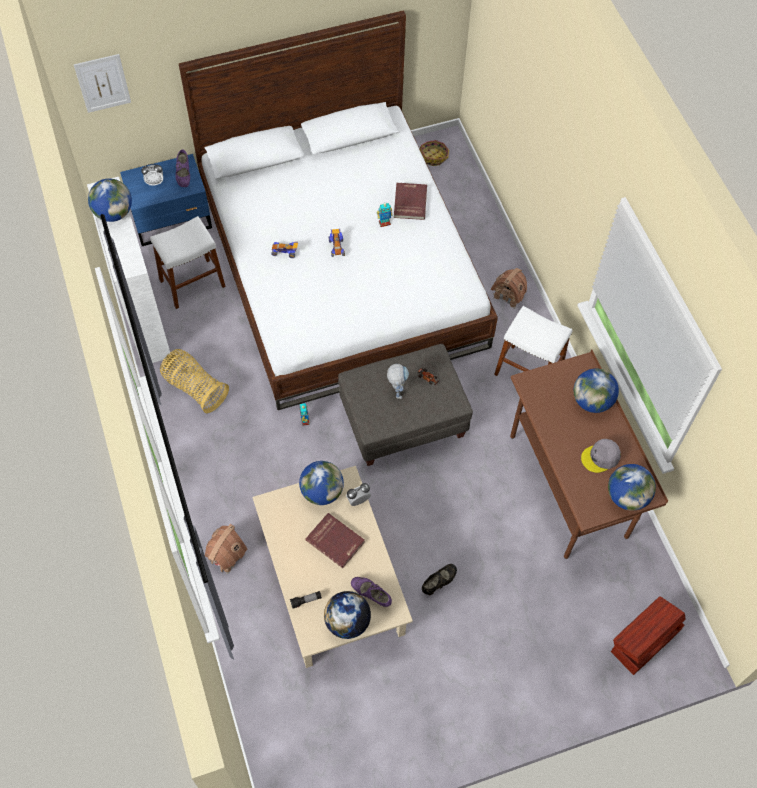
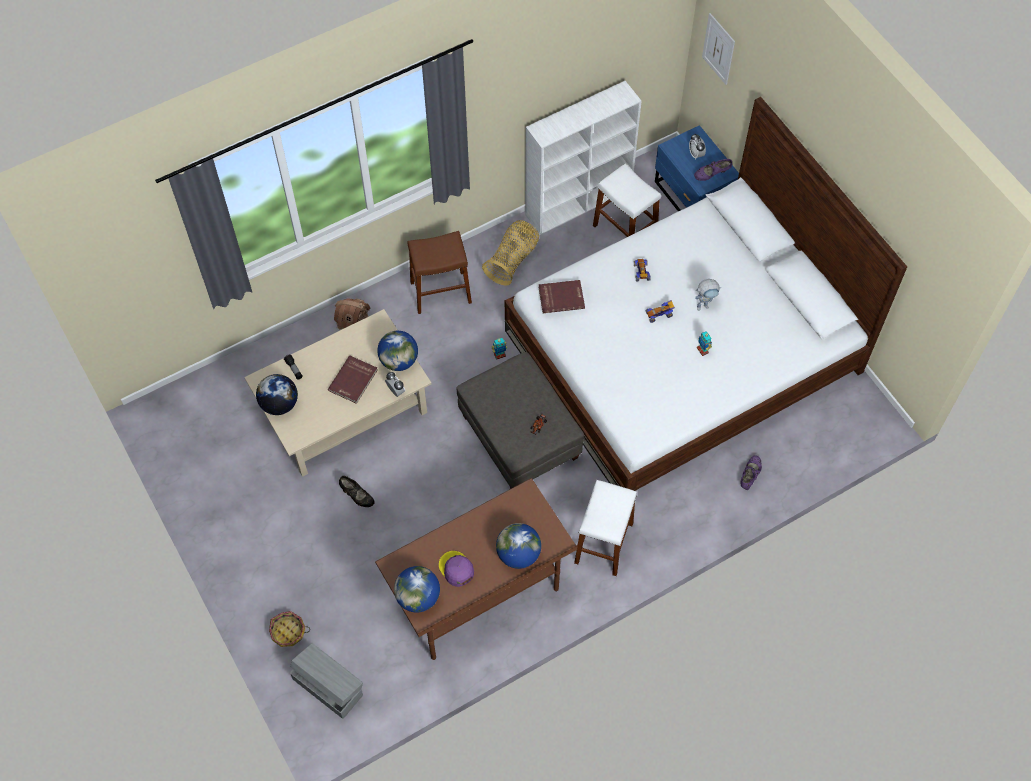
camera: 80 degrees right, 0 degrees up
globe [88,178,132,222] -> none
purple shoe [351,577,392,607] -> purple shoe moved to [740,456,762,490]
toy robot [387,364,409,399] -> toy robot moved to [695,279,721,311]
red book [394,183,427,220] -> red book moved to [538,280,585,313]
basket [420,140,449,166] -> basket moved to [269,611,310,647]
toy house [491,268,527,309] -> none
grey cap [581,439,621,473] -> purple cap [439,551,474,587]
brown storage box [611,596,686,675] -> grey storage box [290,643,363,719]
none -> brown stool [408,231,472,314]

